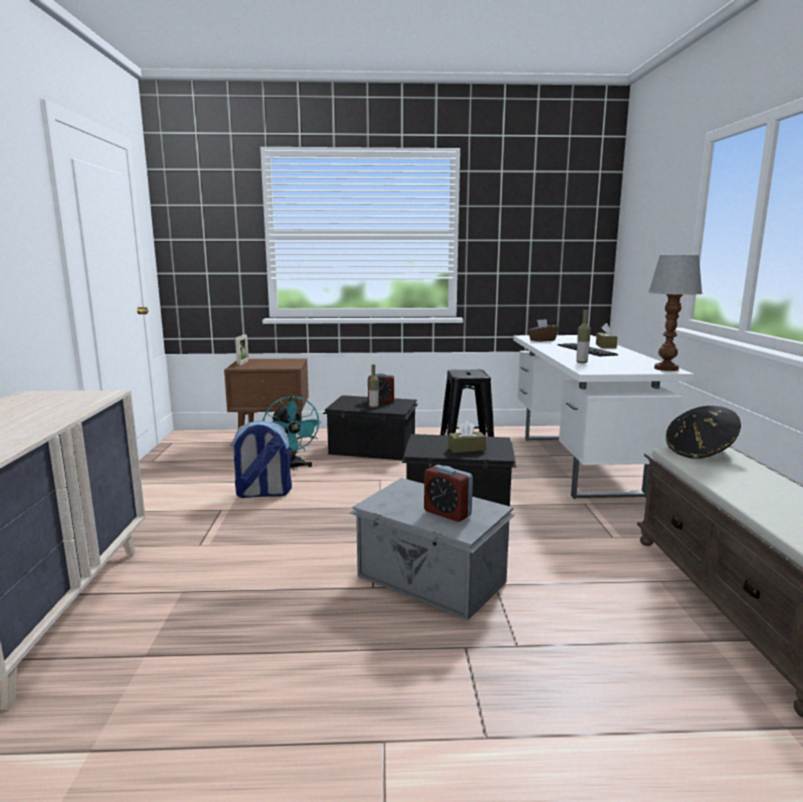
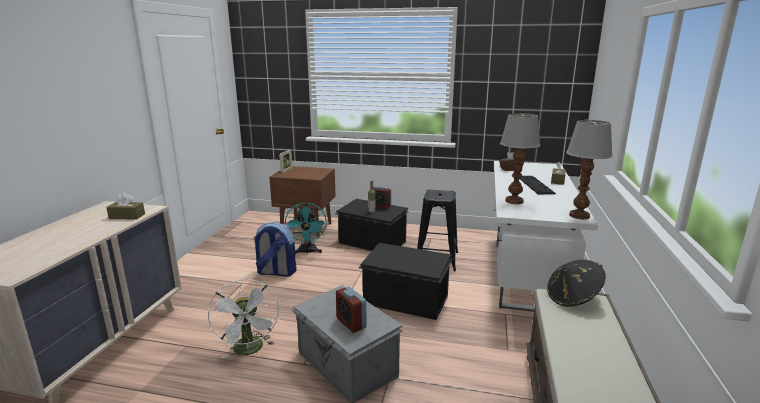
camera: 15 degrees right, 5 degrees up
brown tissue box [448,421,486,453] -> brown tissue box moved to [106,193,145,219]
bottle [576,310,591,363] -> table lamp [500,113,541,204]
none -> white fan [208,279,279,359]

